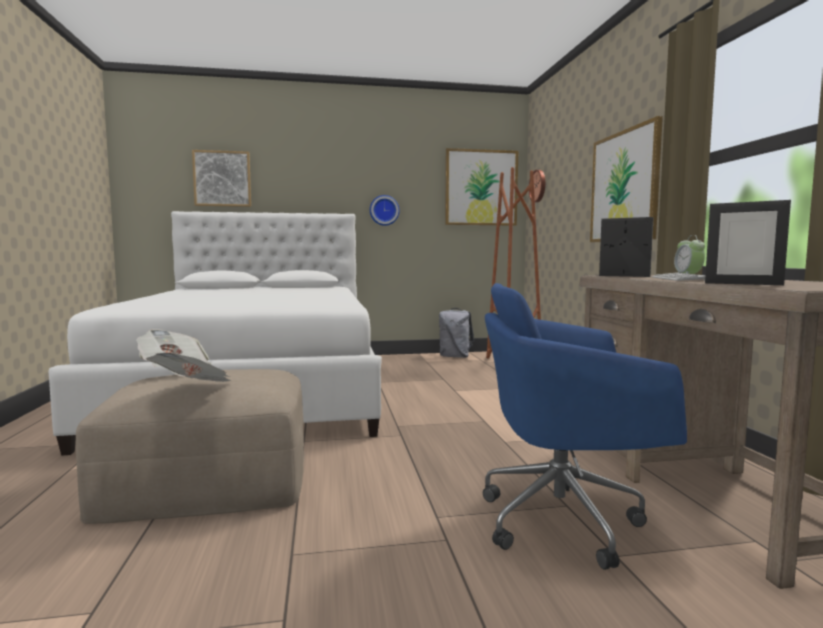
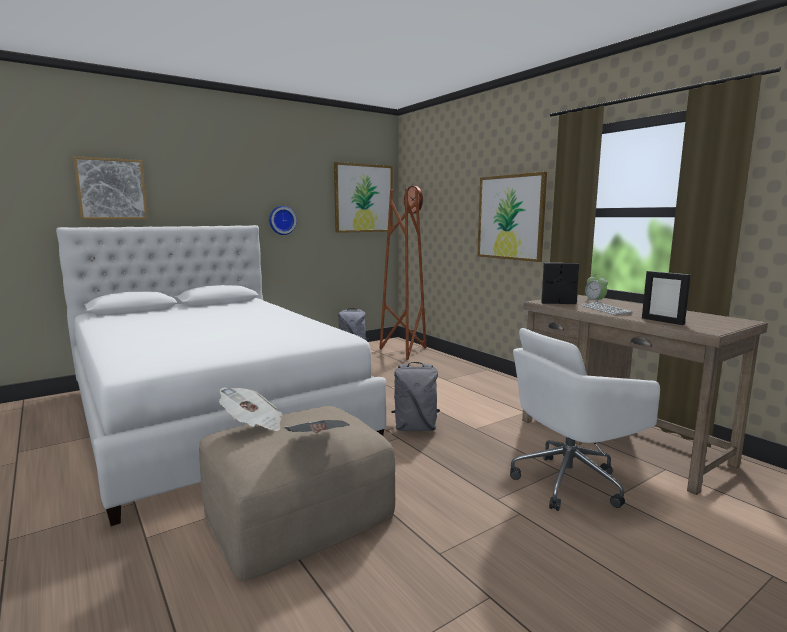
camera: 25 degrees left, 5 degrees up
blue office chair [483,283,687,570] -> white office chair [510,328,660,511]
picture frame [705,200,791,285] -> picture frame turned 45 degrees clockwise [642,271,691,325]
none -> grey backpack [392,362,440,431]

